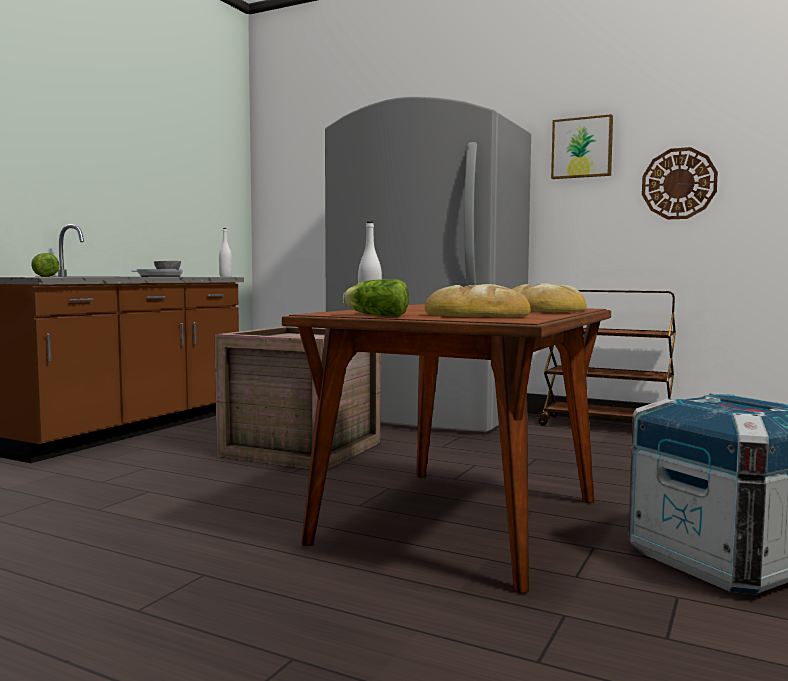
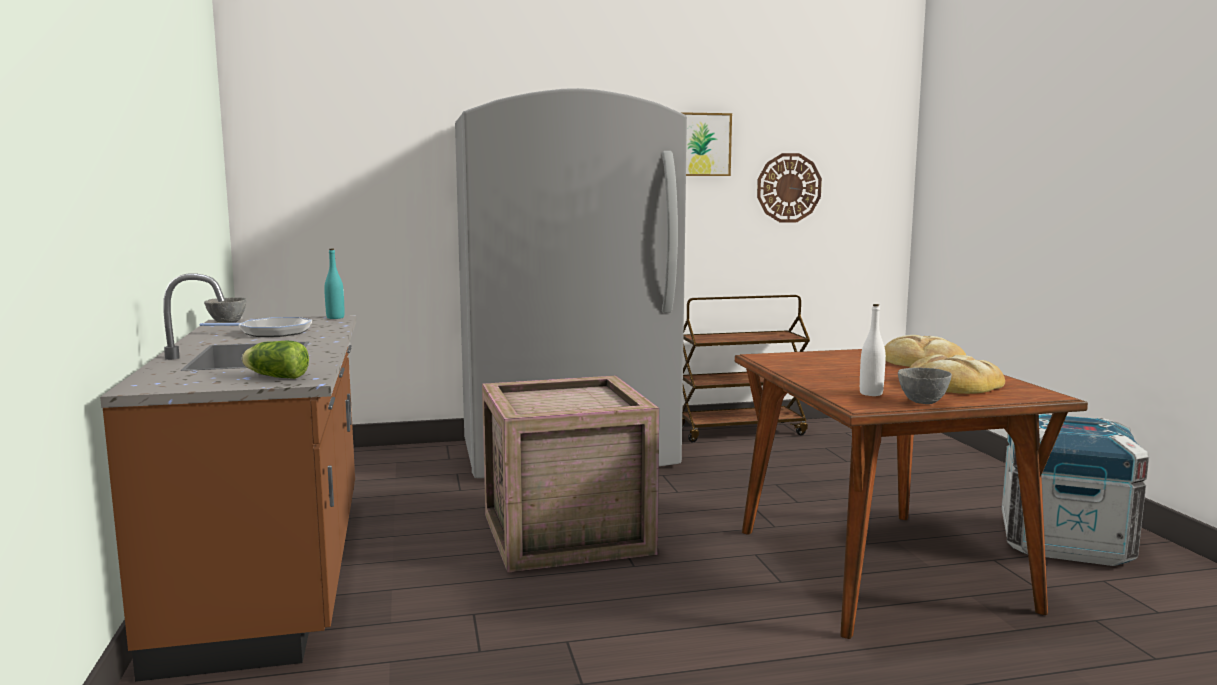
camera: 40 degrees left, 5 degrees up
white bottle [219,228,232,277] -> turquoise bottle [324,249,344,319]
lettuce [343,279,409,316] -> grey bowl [898,368,952,404]

